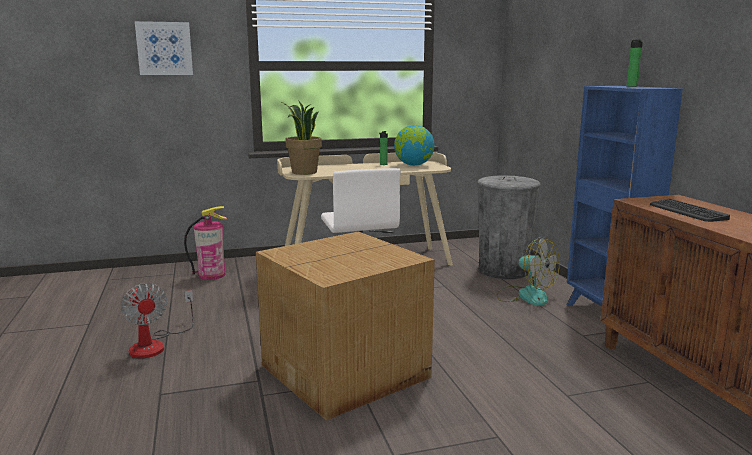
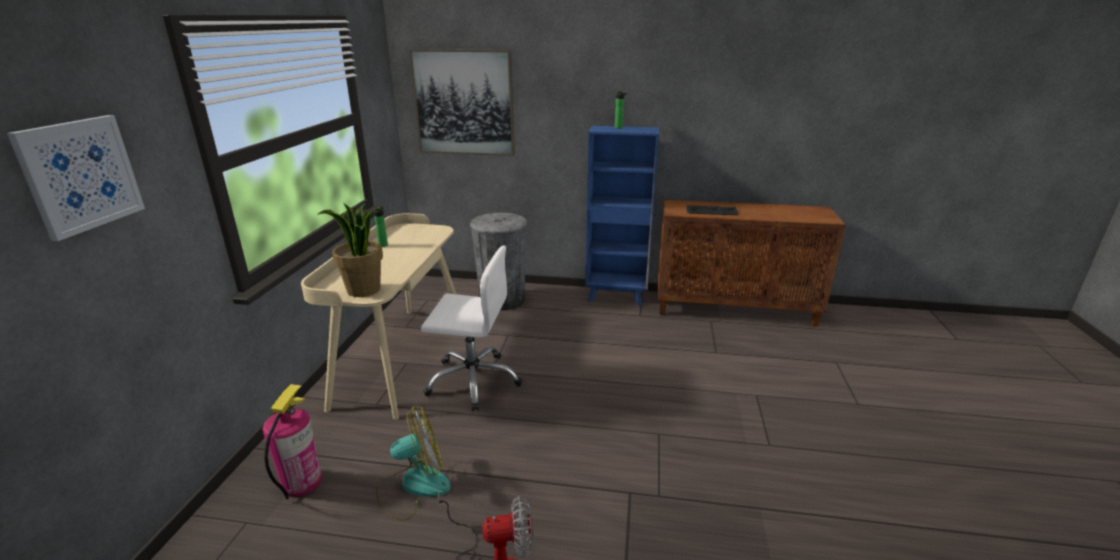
camera: 65 degrees left, 10 degrees up
cardboard box [256,231,435,421] -> none
globe [394,125,434,166] -> none
fan [497,237,560,306] -> fan moved to [376,406,451,521]
none -> picture [409,49,515,156]

